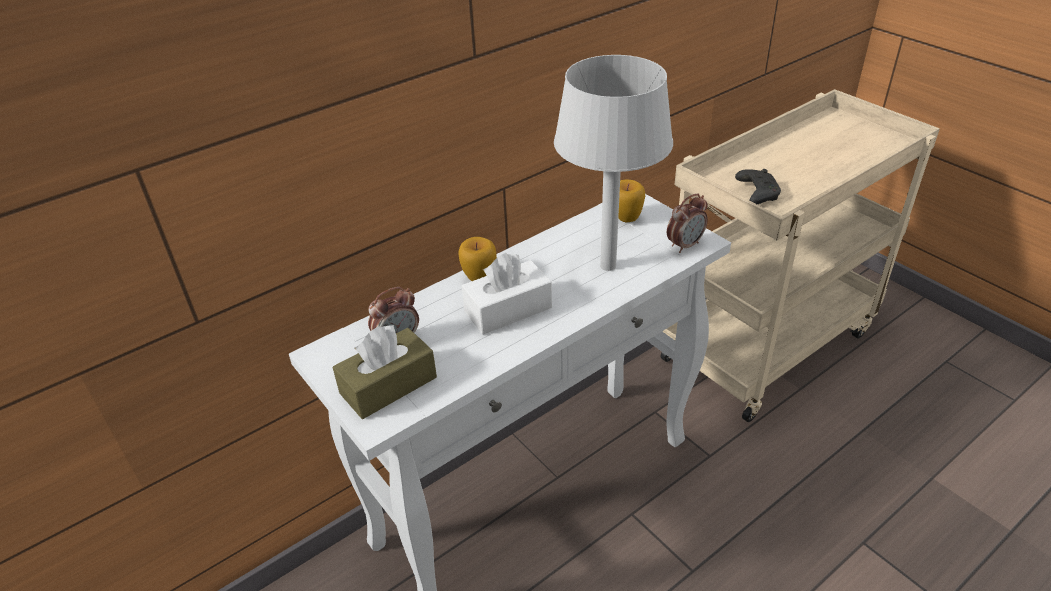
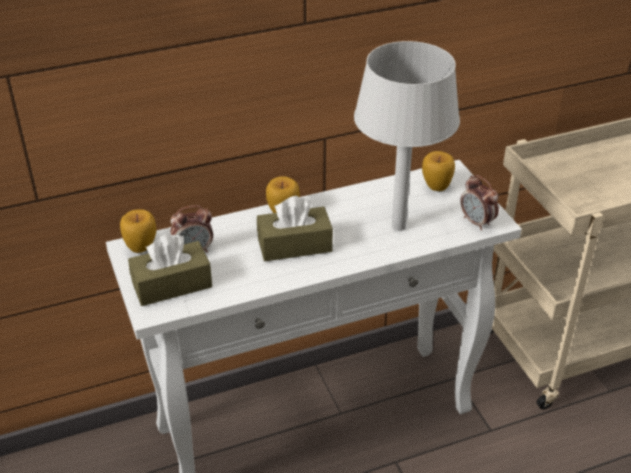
camera: 15 degrees right, 0 degrees up
white tissue box [462,253,552,335] -> brown tissue box [257,196,333,261]
alarm clock [667,193,708,253] -> alarm clock turned 75 degrees clockwise [460,175,499,231]
black game controller [735,169,781,204] -> none
none -> apple [120,209,156,253]

